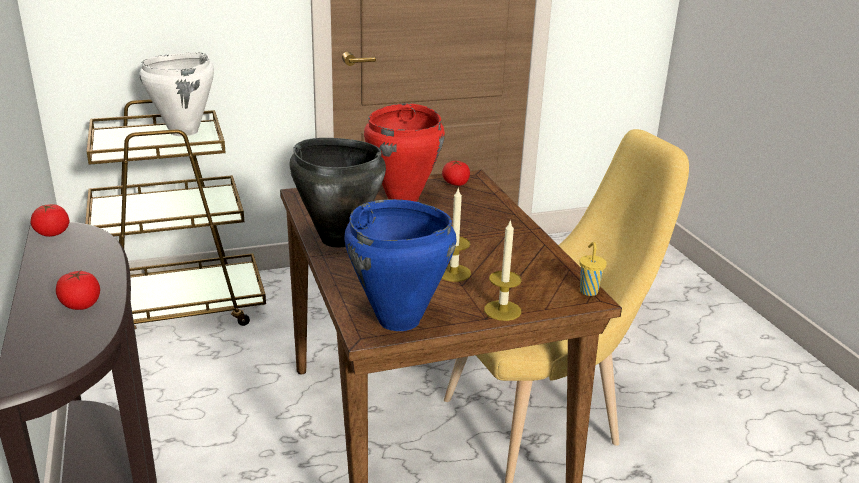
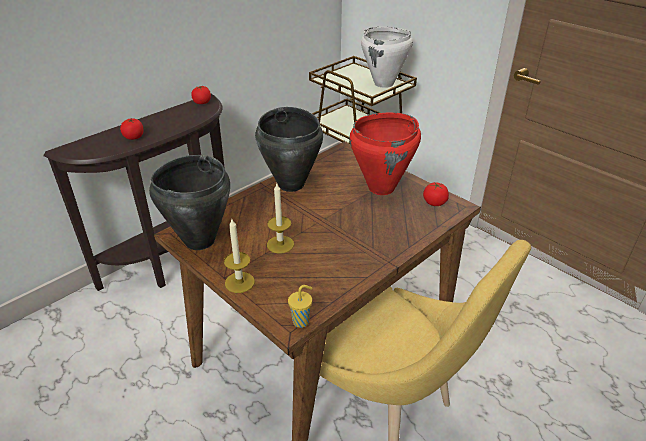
camera: 65 degrees right, 10 degrees up
blue cooking pot [344,199,456,331] -> black cooking pot [149,155,230,250]

